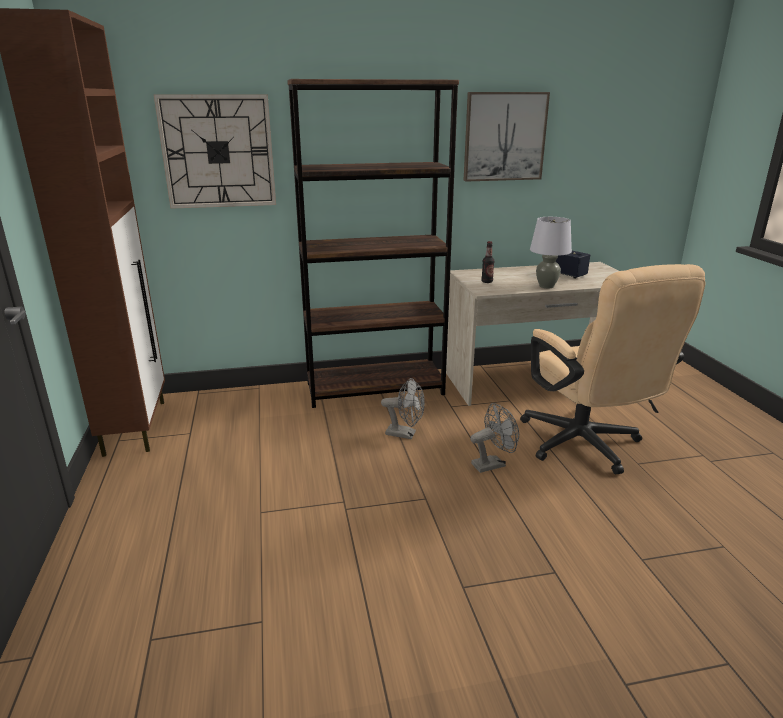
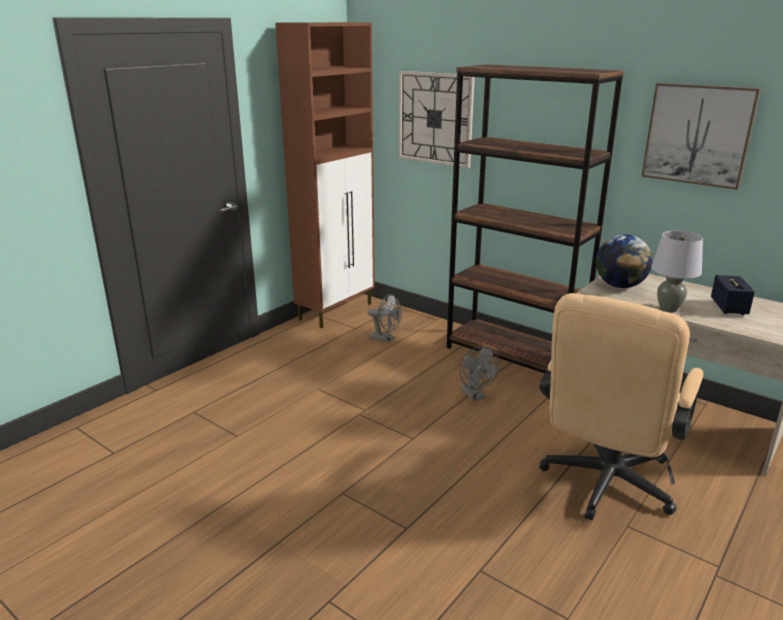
camera: 50 degrees right, 0 degrees up
grey fan [470,403,519,473] -> grey fan moved to [367,294,402,343]
bottle [481,241,494,283] -> globe [596,234,653,288]

